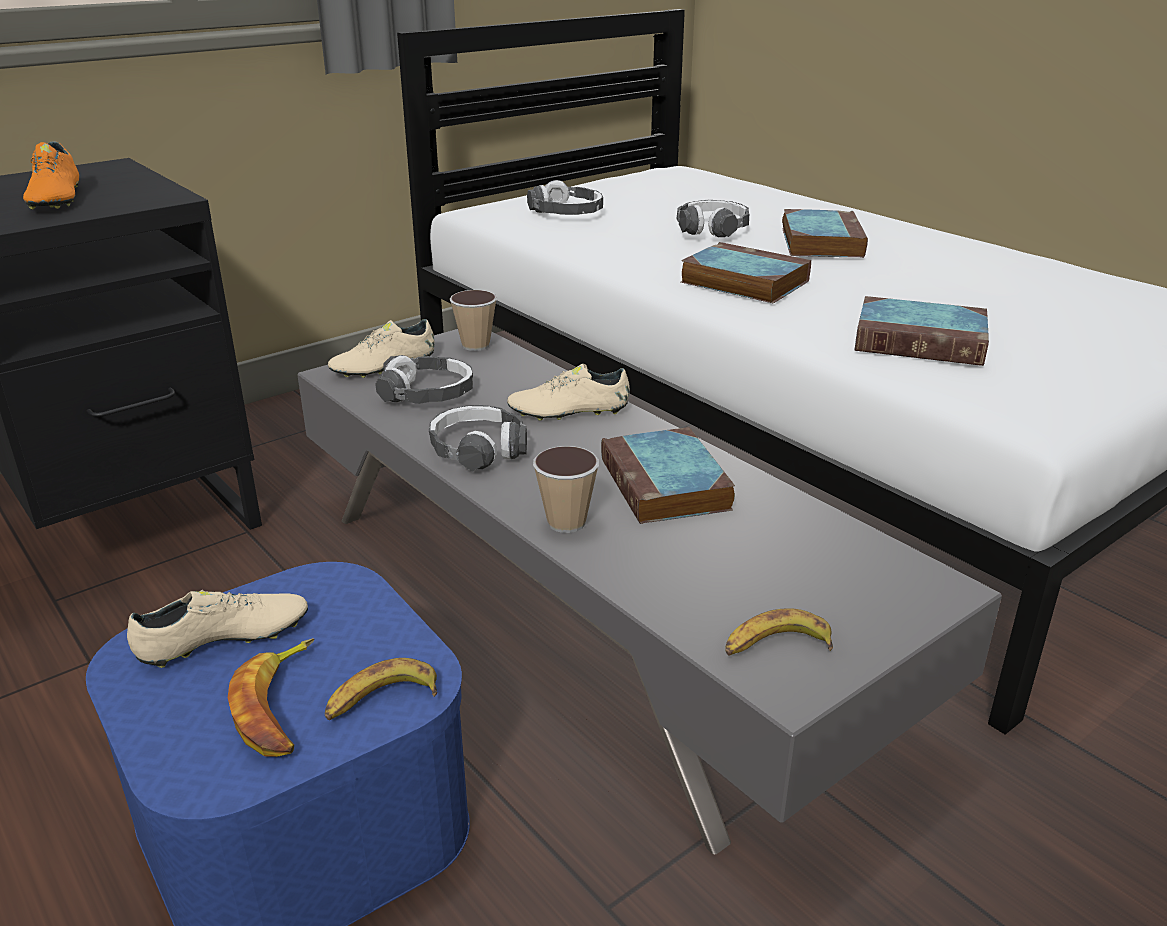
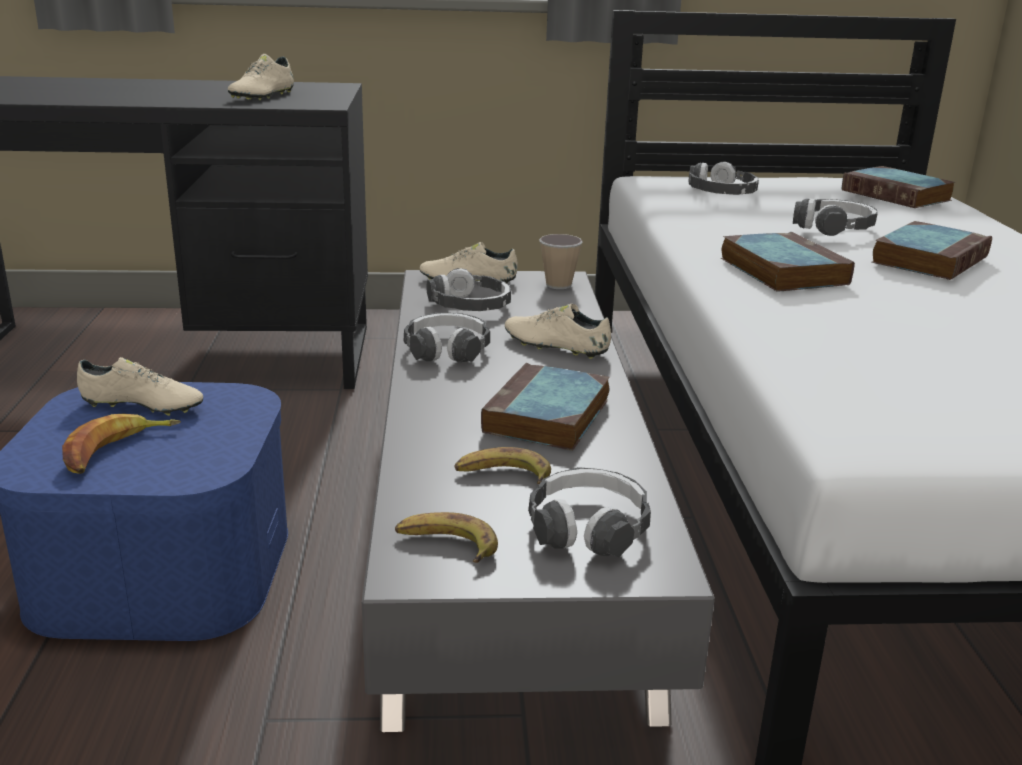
camera: 35 degrees right, 5 degrees down
orange shoe [23,141,79,210] -> beige shoe [228,54,294,100]
banana [325,658,437,720] -> banana moved to [454,447,551,484]
cup [533,446,599,533] -> none
book [854,296,989,366] -> book moved to [842,166,955,208]
none -> headphones [528,467,651,558]

